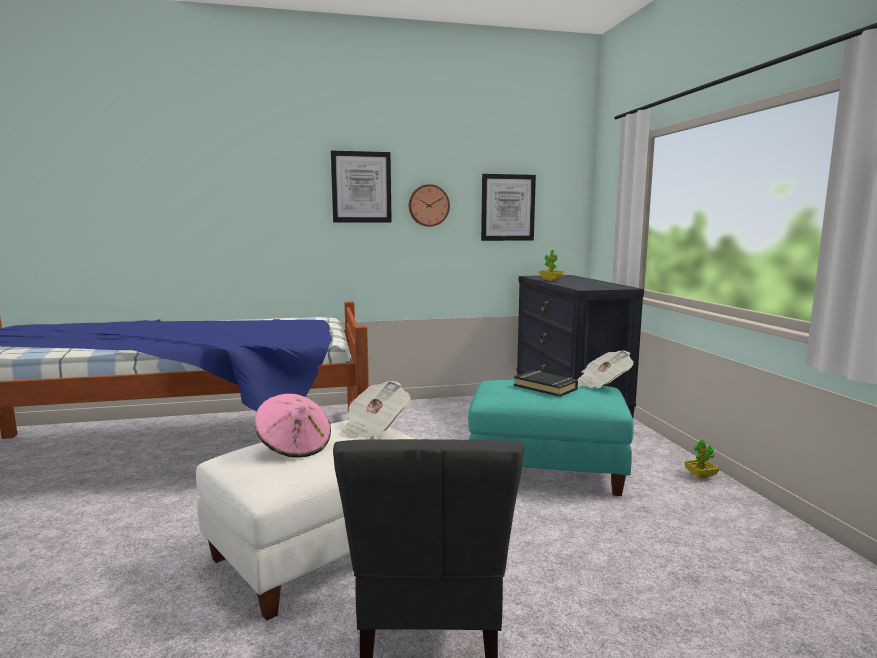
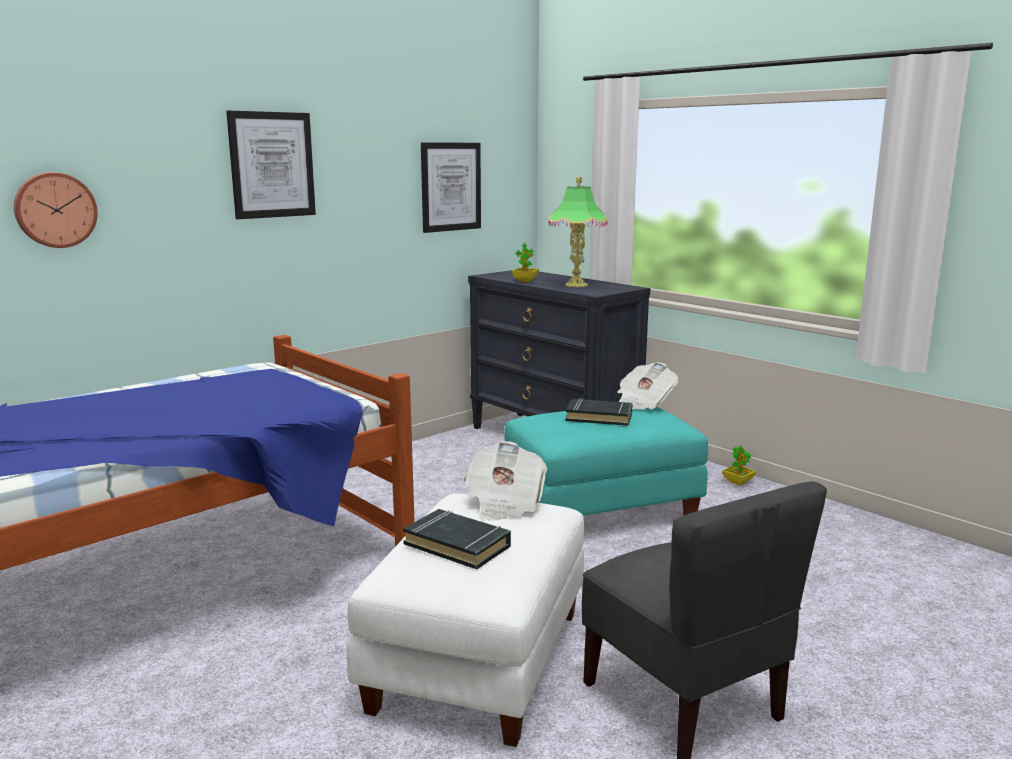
camera: 30 degrees left, 5 degrees up
pink hat [255,394,331,457] -> black book [403,509,511,569]
wall clock [409,184,450,227] -> wall clock moved to [14,172,97,248]
none -> table lamp [549,177,608,287]

